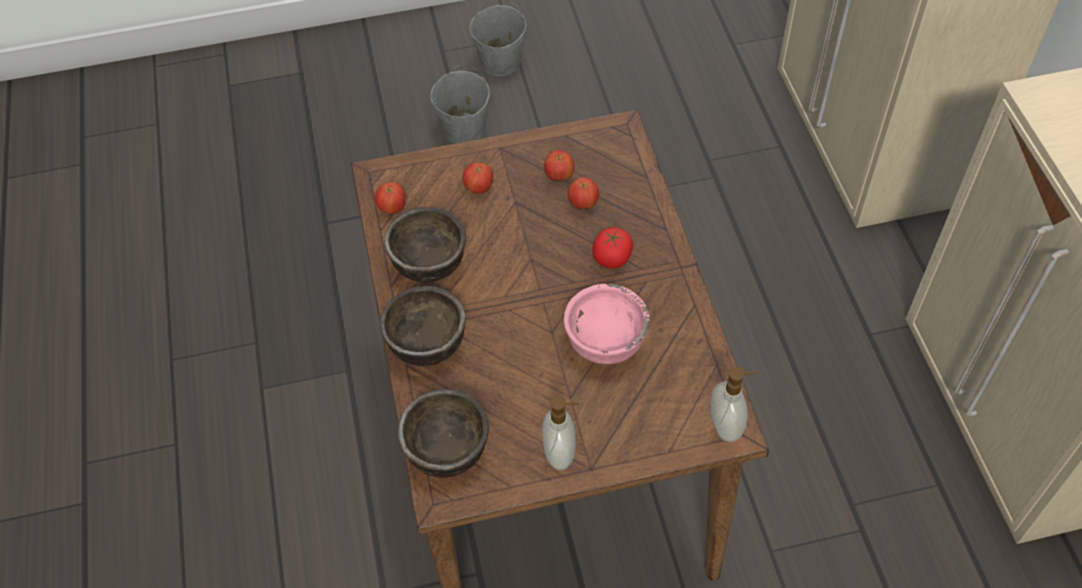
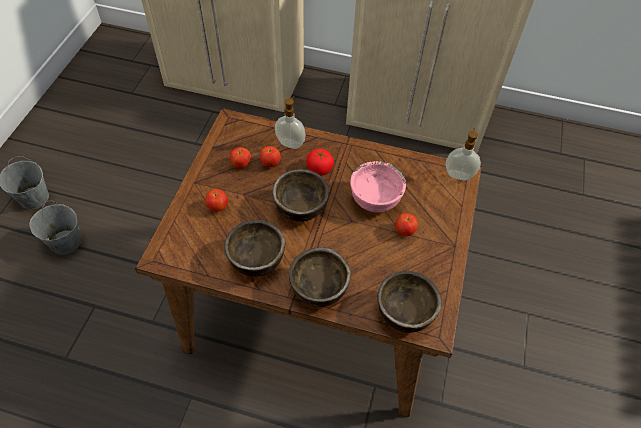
camera: 65 degrees left, 0 degrees up
apple [375,182,406,214] -> apple moved to [395,213,418,236]
soap dispenser [542,396,579,470] -> soap dispenser moved to [275,96,306,149]
none -> brown bowl [272,169,329,222]

